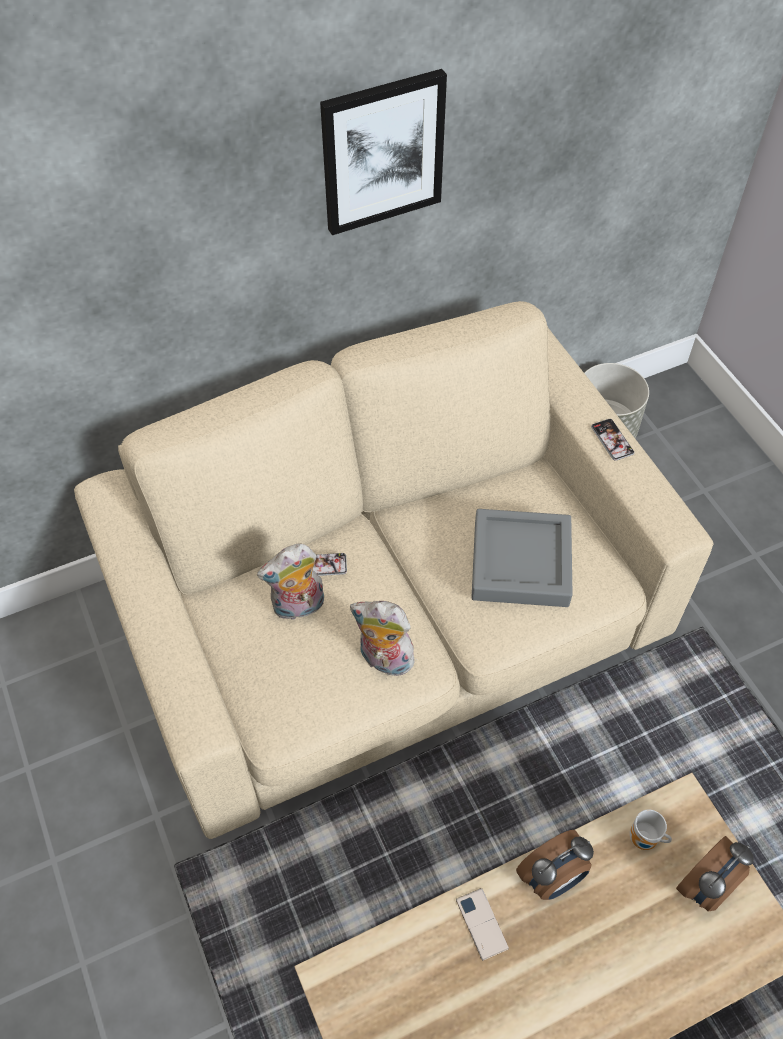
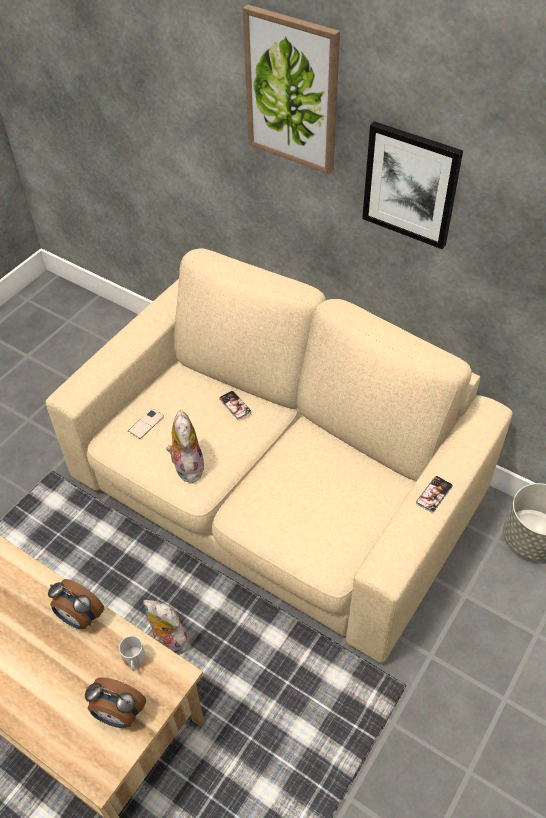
camera: 60 degrees right, 5 degrees down
plush toy [257,543,324,620] -> plush toy moved to [143,600,191,655]
phone [456,888,509,961] -> phone moved to [128,409,164,439]
grey tray [471,509,573,607] -> none
none -> picture [243,5,340,174]

